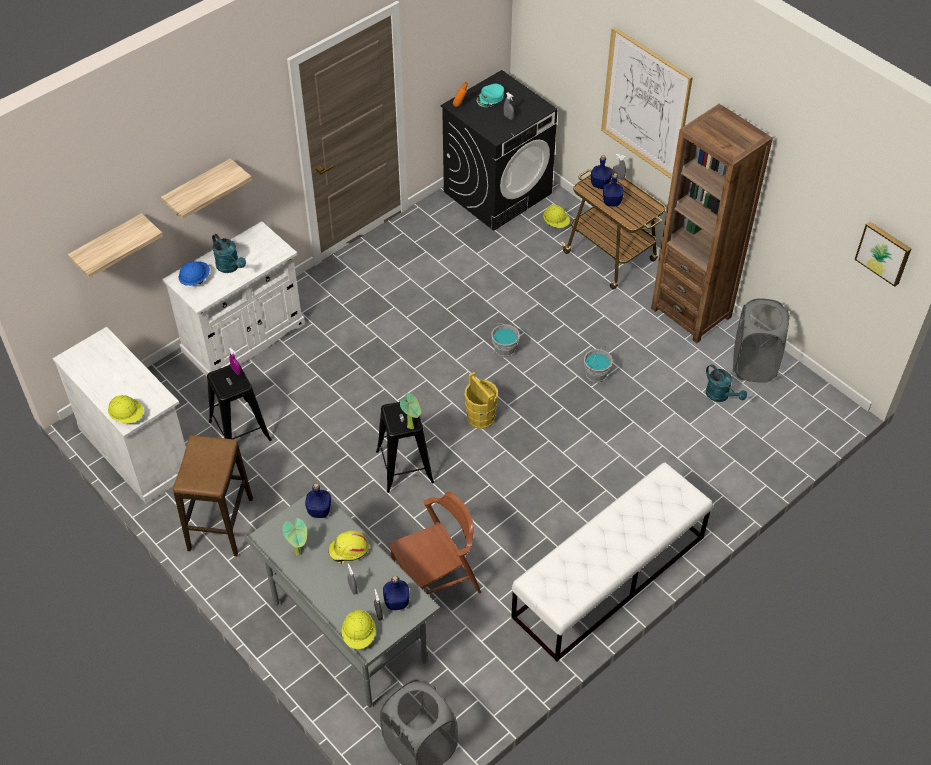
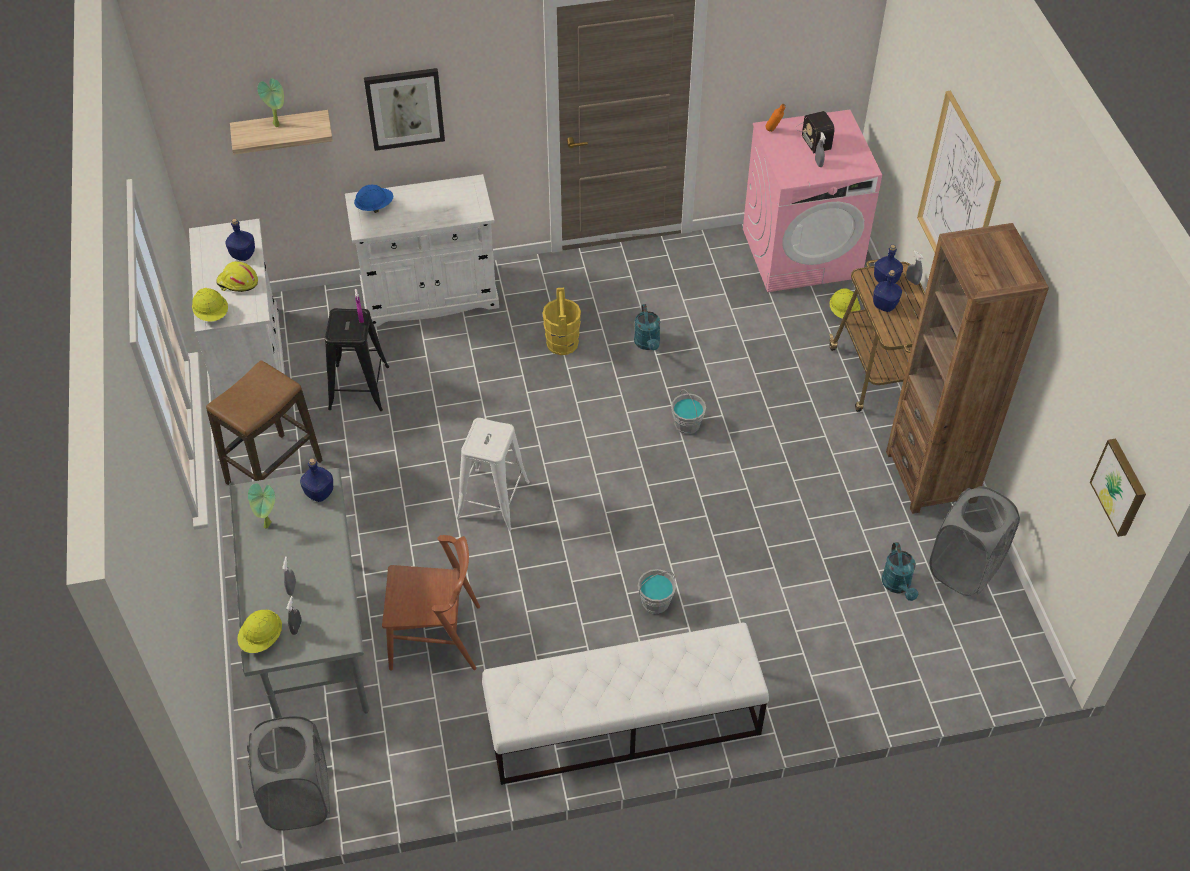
camera: 30 degrees right, 0 degrees up
shelf [161,158,252,219] -> picture [364,68,445,151]
turquoise watering can [212,234,246,273] -> turquoise watering can moved to [634,304,660,350]
yellow hard hat [328,531,369,564] -> yellow hard hat moved to [216,261,258,292]
black stool [376,400,434,493] -> white stool [456,418,530,531]
blue bottle [383,576,410,610] -> blue bottle moved to [225,219,255,261]
potted plant [400,393,421,430] -> potted plant moved to [257,78,284,127]
black washing machine [441,70,557,231] -> pink washing machine [743,110,882,292]
yellow bucket [464,372,498,429] -> yellow bucket moved to [542,288,581,355]
turquoise cap [477,84,504,107] -> radio [796,111,834,153]
grey bucket [584,346,613,383] -> grey bucket moved to [638,569,676,614]

